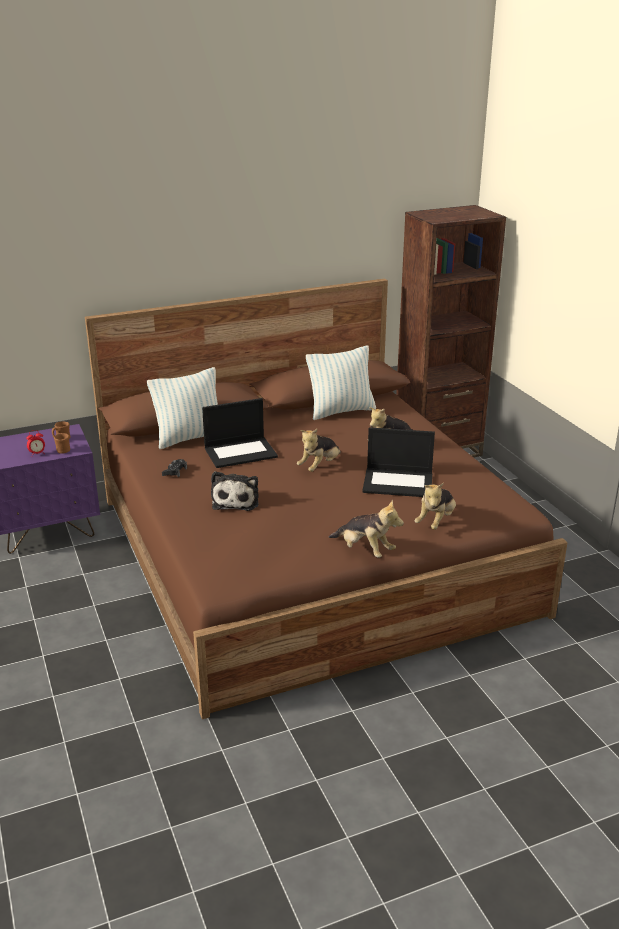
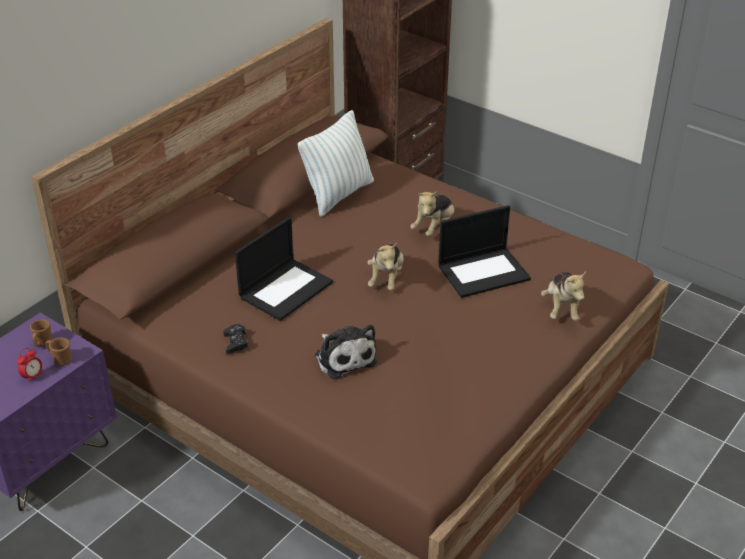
camera: 30 degrees left, 10 degrees up
pillow [147,367,218,449] -> none
plush toy [329,499,404,558] -> none

